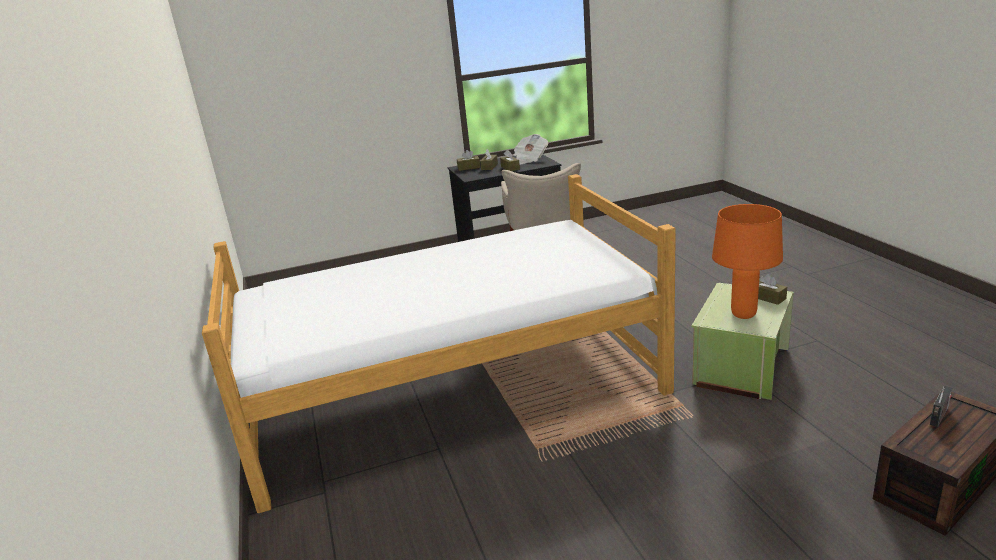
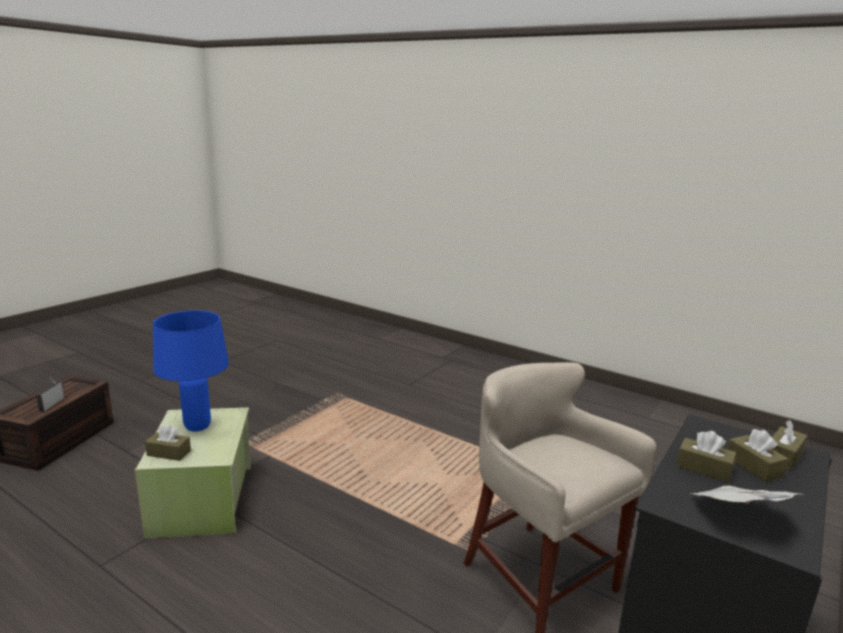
camera: 140 degrees right, 5 degrees down
bed [202,174,676,513] -> none
orange table lamp [712,204,783,319] -> blue table lamp [153,310,229,432]

